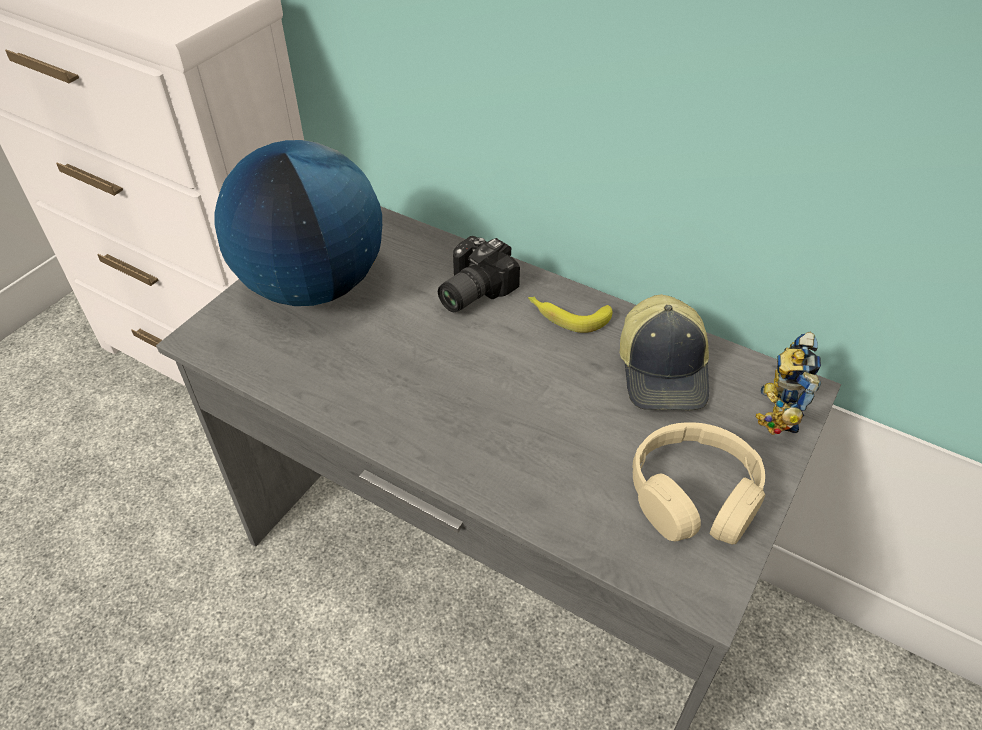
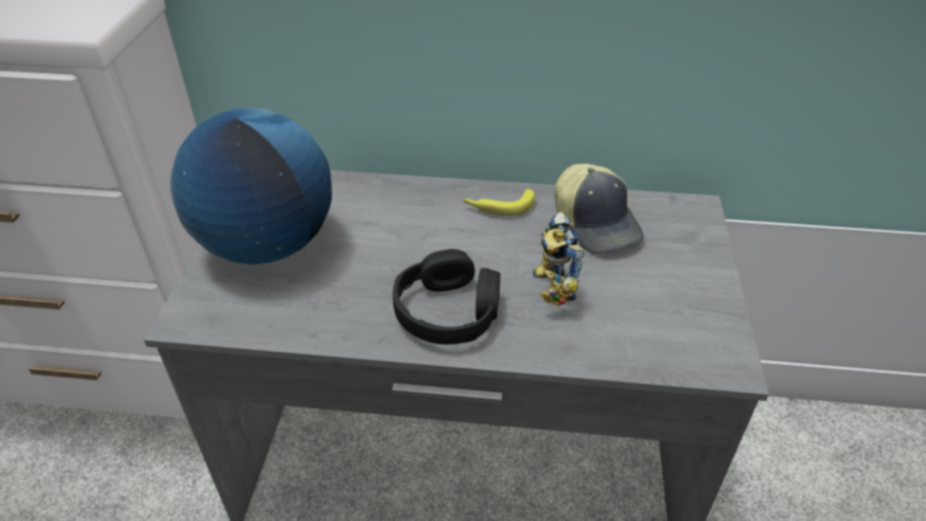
camera: 25 degrees left, 5 degrees down
camera [438,236,520,312] -> none
beige headphones [632,422,765,544] -> none
toy robot [756,332,821,435] -> toy robot moved to [533,212,584,307]
none -> black headphones [393,249,500,345]

